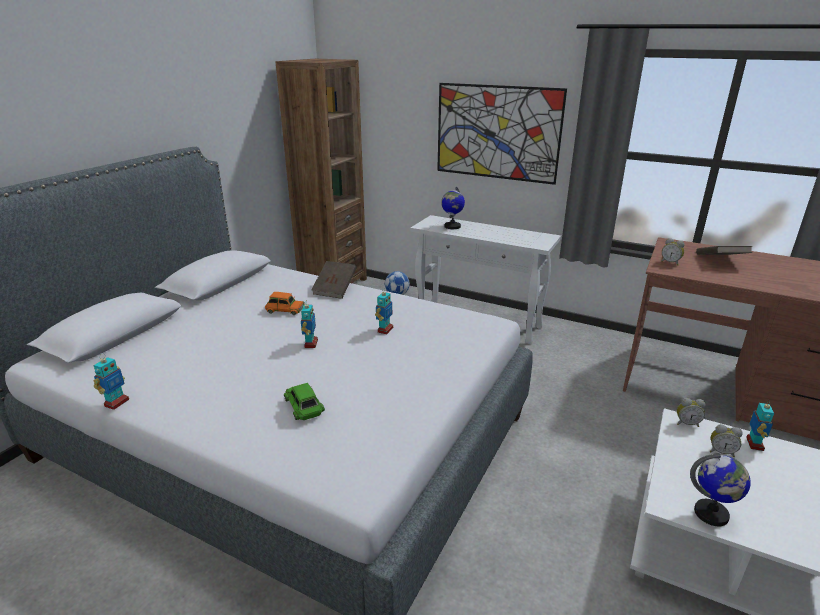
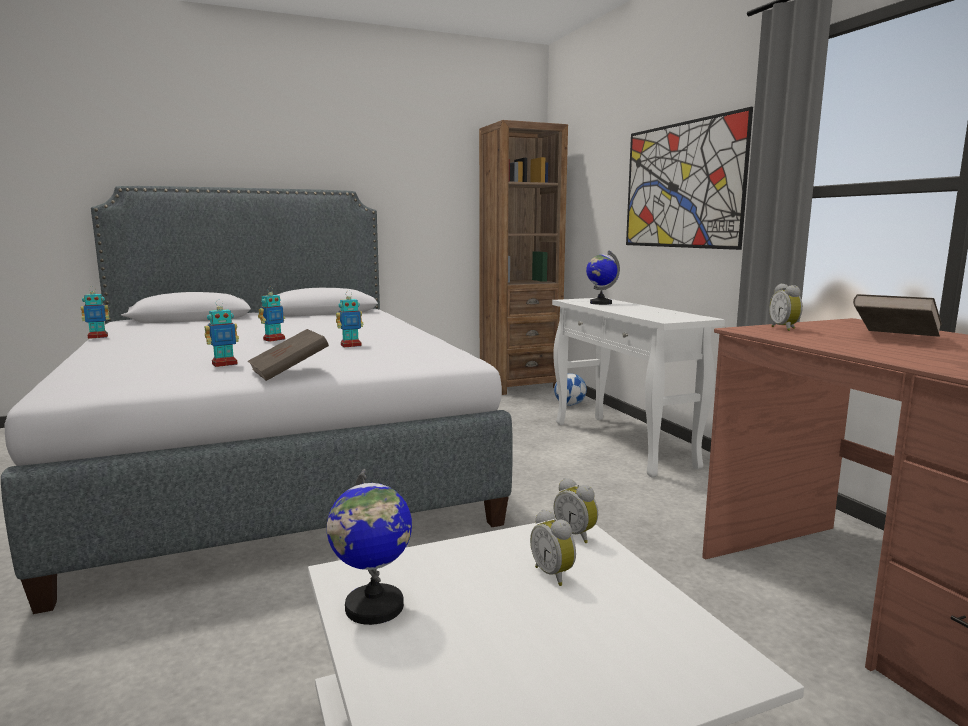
camera: 40 degrees right, 15 degrees down
orange toy car [265,292,305,315] -> none
green toy car [284,383,325,420] -> none
brown book [311,261,357,299] -> brown book moved to [248,329,329,381]
toy robot [746,400,774,451] -> toy robot moved to [205,300,239,367]

